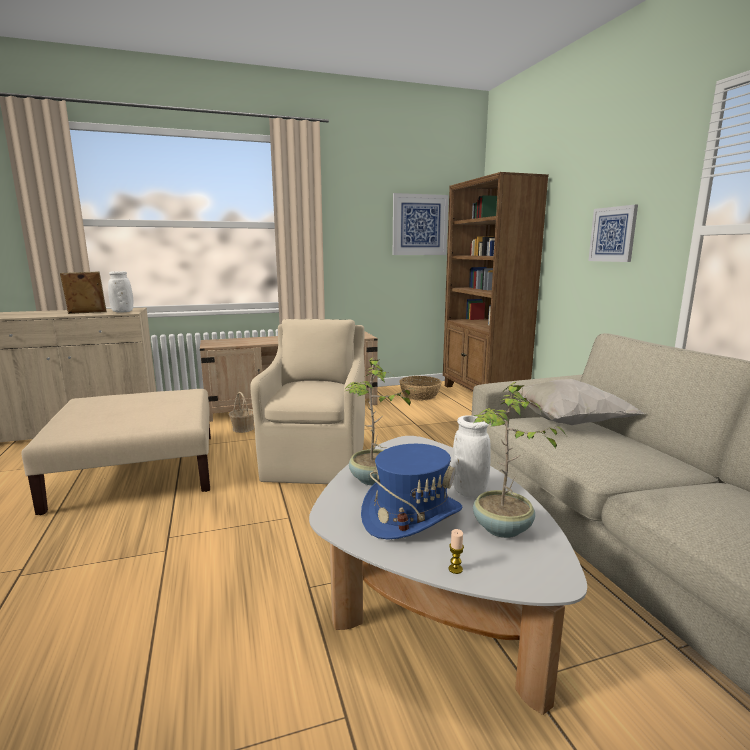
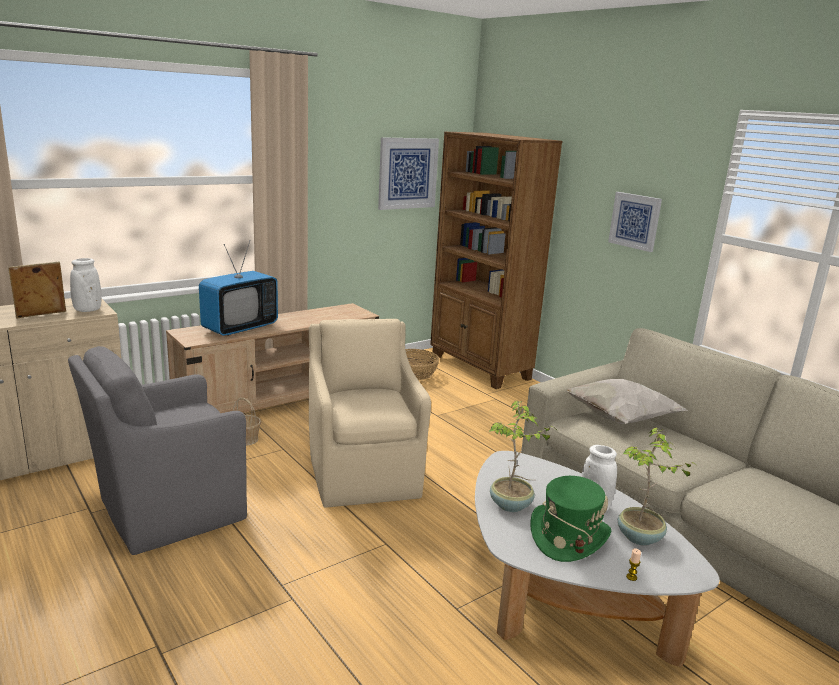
camera: 20 degrees left, 5 degrees up
beige ottoman [21,389,211,515] -> grey armchair [68,346,247,555]
blue hat [361,444,462,540] -> green hat [530,476,611,562]
none -> television [199,240,278,336]

